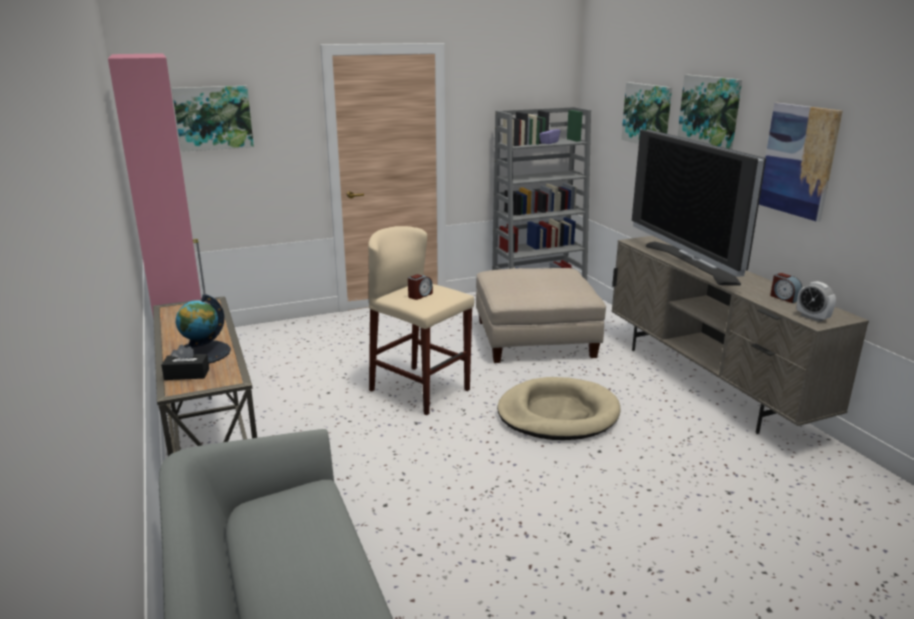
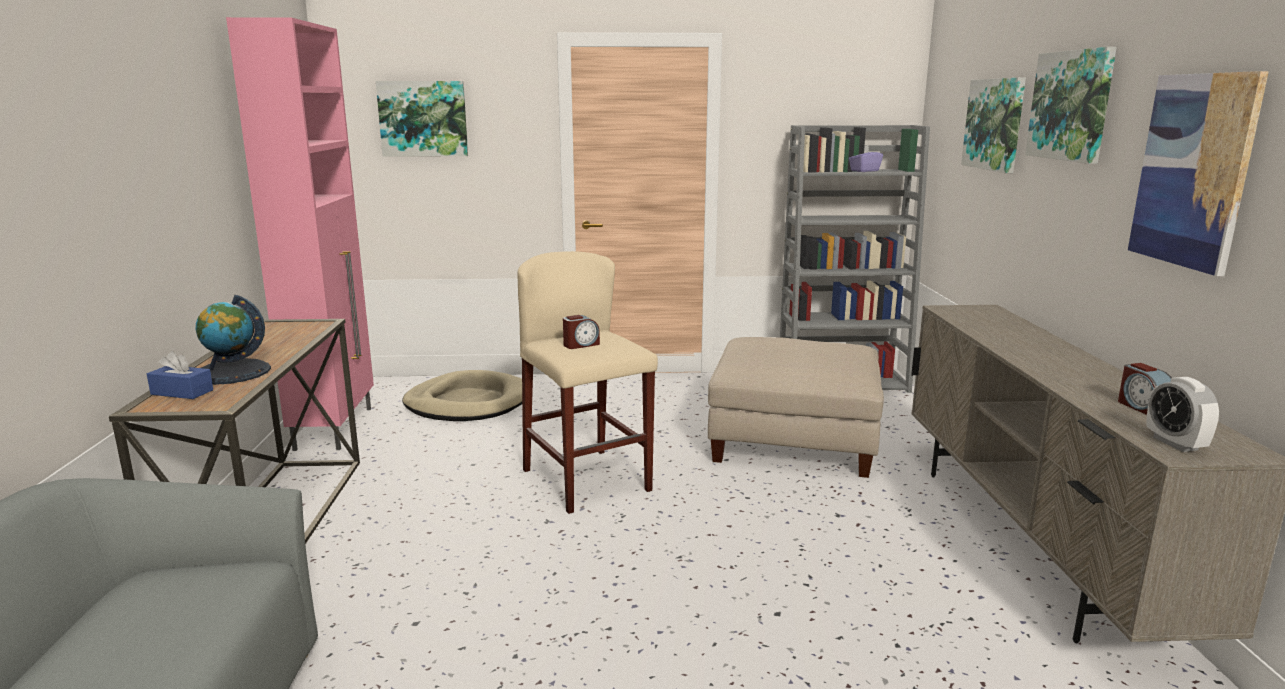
camera: 20 degrees right, 5 degrees down
black tissue box [161,345,209,380] -> blue tissue box [147,351,213,399]
beige dog bed [497,377,620,440] -> beige dog bed moved to [402,370,522,421]
television [632,129,766,286] -> none

